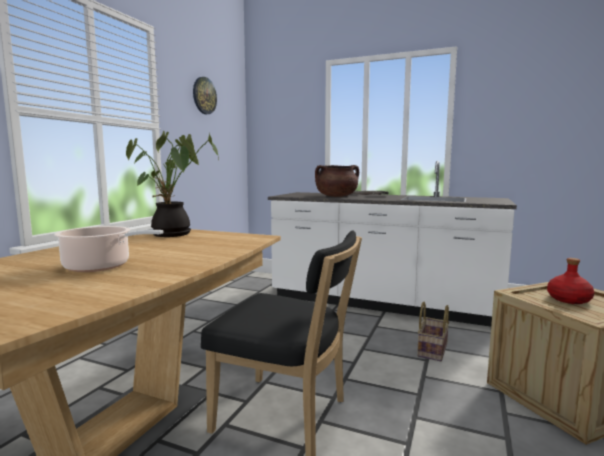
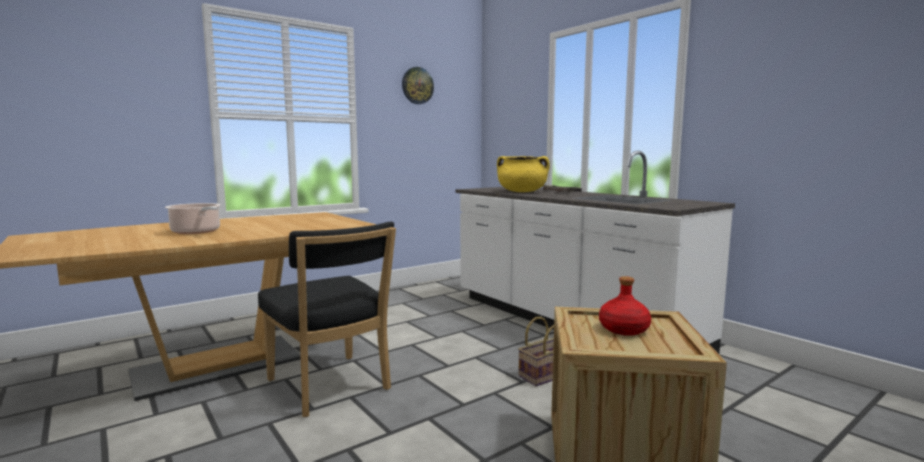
camera: 30 degrees right, 0 degrees up
potted plant [126,131,219,237] -> none
brown cooking pot [315,165,359,197] -> yellow cooking pot [497,156,550,192]

